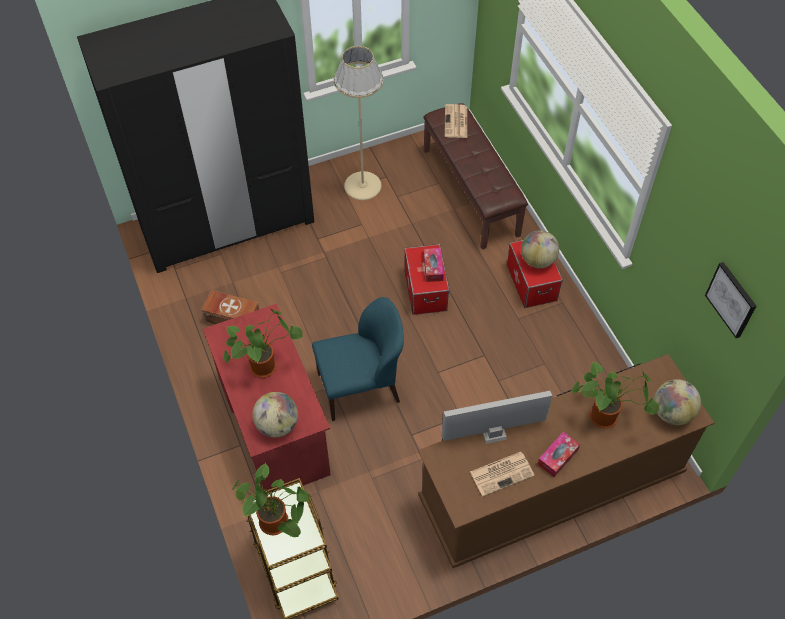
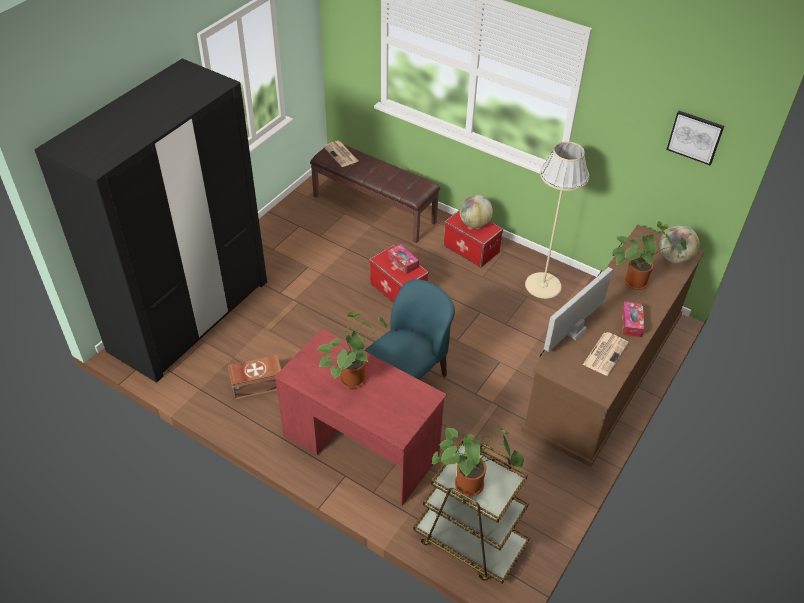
camera: 35 degrees left, 10 degrees down
globe [252,392,298,437] -> none
beige floor lamp [334,46,384,200] -> beige floor lamp moved to [525,141,589,299]

